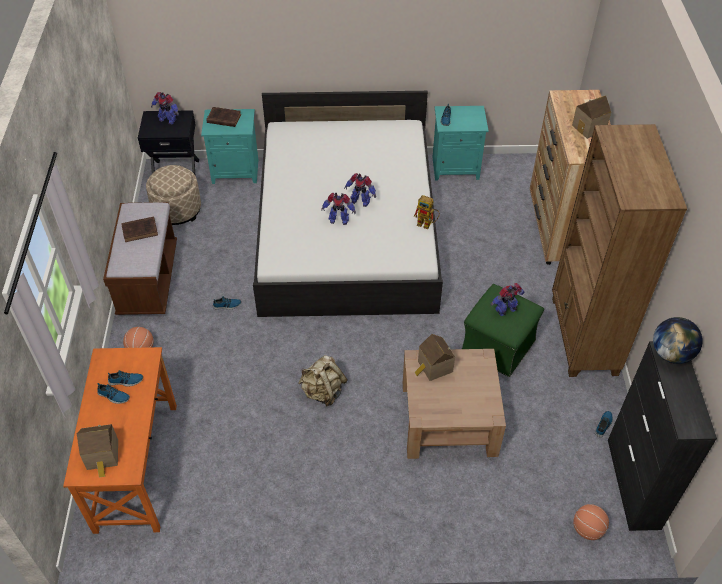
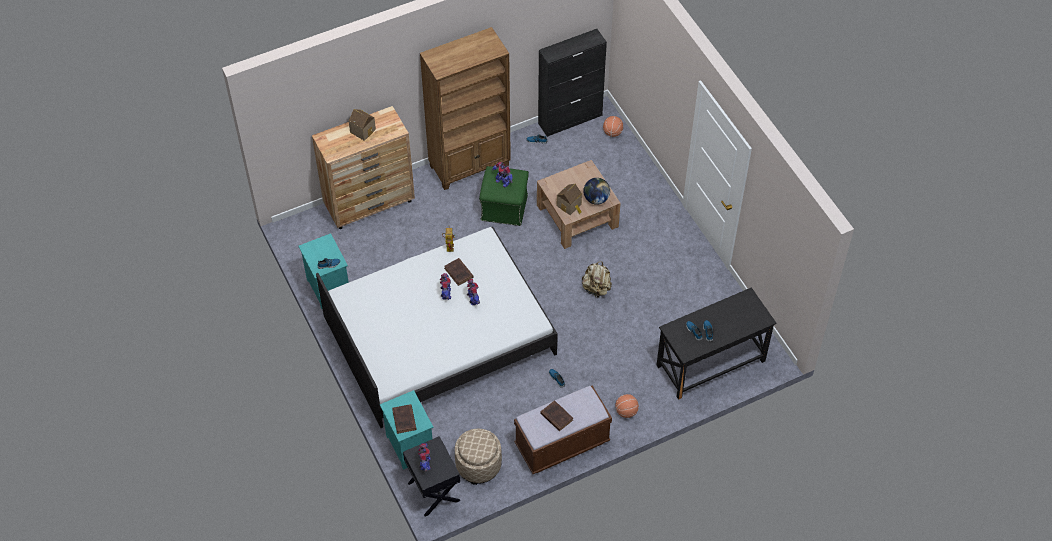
camera: 115 degrees left, 5 degrees up
orange desk [63,347,177,534] -> black desk [657,287,776,400]
toy house [77,424,118,477] -> none
globe [653,317,703,364] -> globe moved to [583,178,610,205]
none -> brown book [444,258,474,286]

